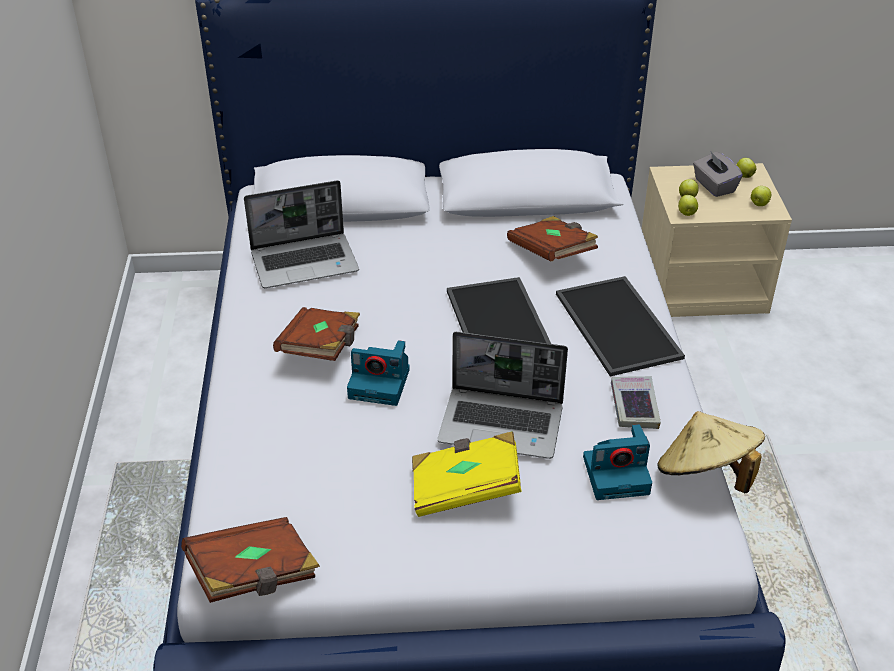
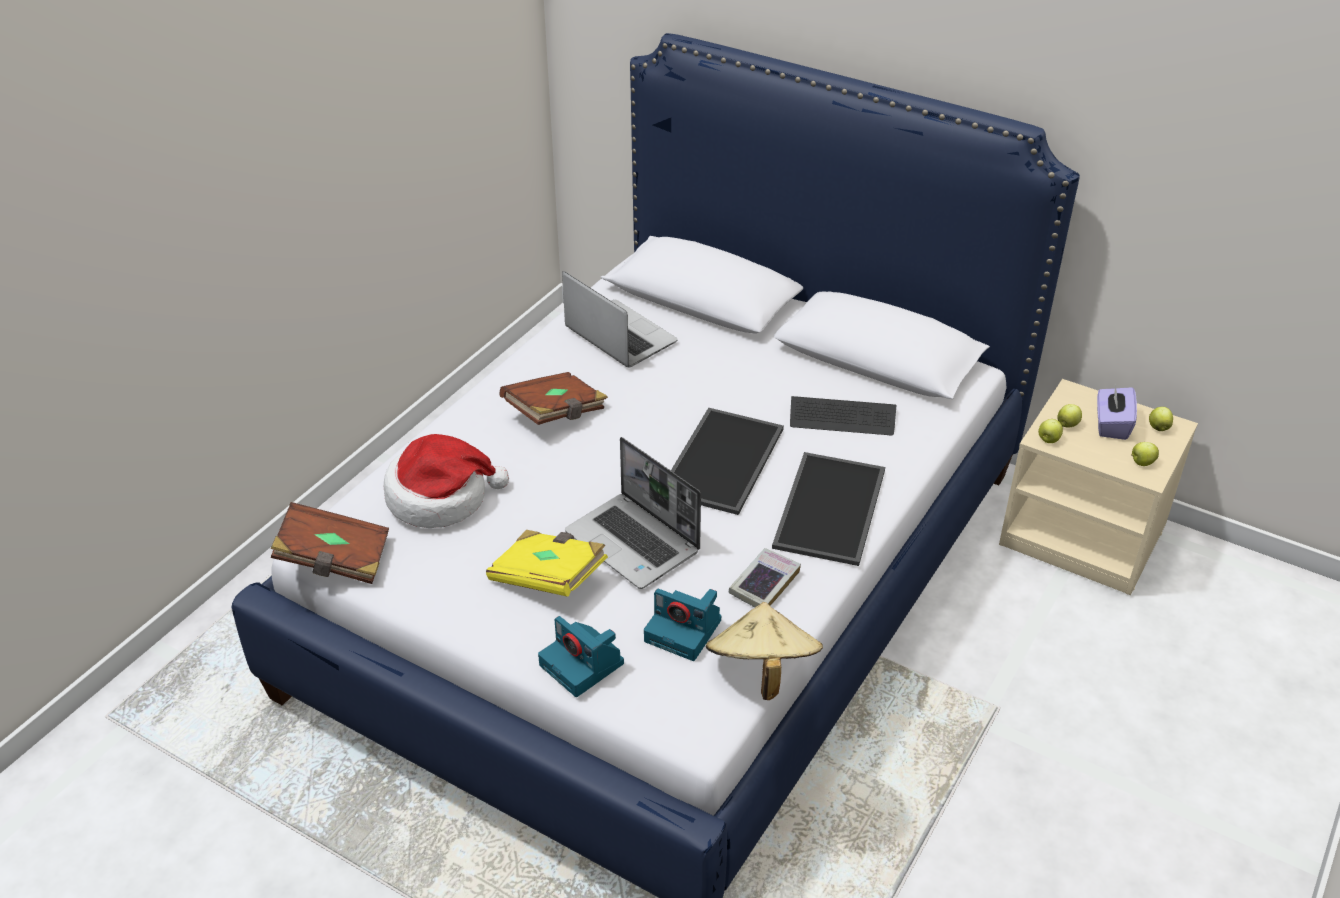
camera: 35 degrees right, 0 degrees up
laptop [244,180,359,288] -> laptop turned 150 degrees counterclockwise [562,271,678,368]
camera [347,340,410,406] -> camera moved to [538,616,624,697]
brown book [507,216,598,261] -> keyboard [790,396,896,435]
grey tissue box [693,152,743,197] -> purple tissue box [1097,384,1137,440]
none -> hat [384,434,509,528]

